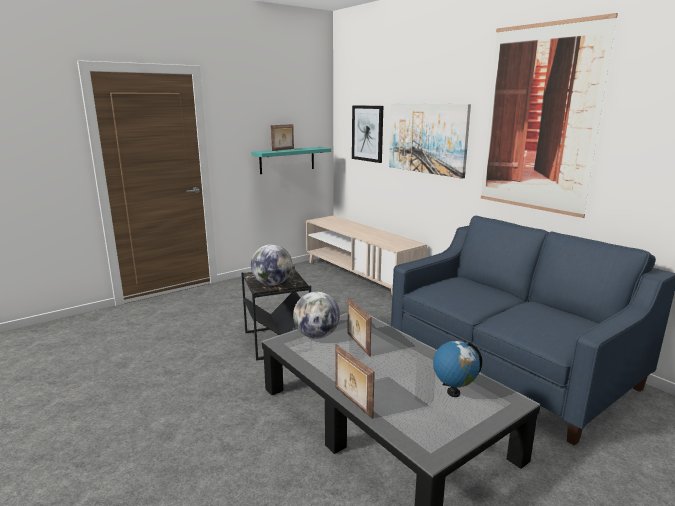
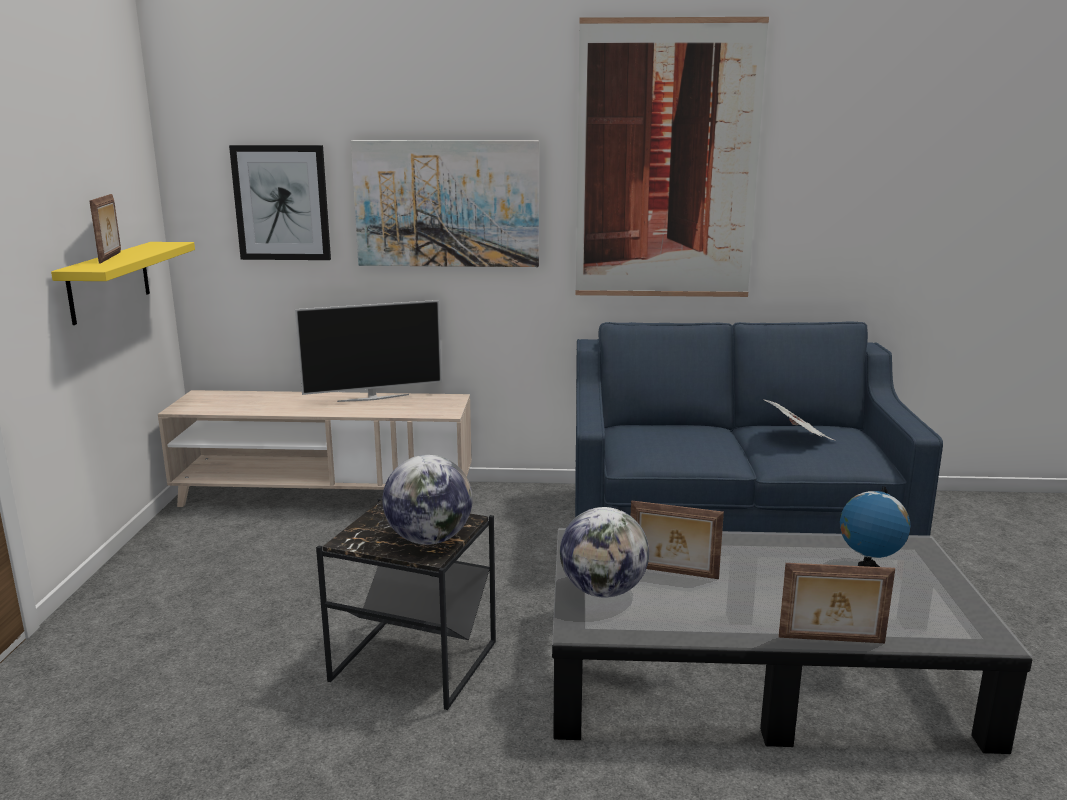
camera: 50 degrees left, 0 degrees up
turquoise shelf [251,147,331,174] -> yellow shelf [51,242,195,325]
none -> television [295,300,442,402]
none -> newspaper [762,399,833,440]

